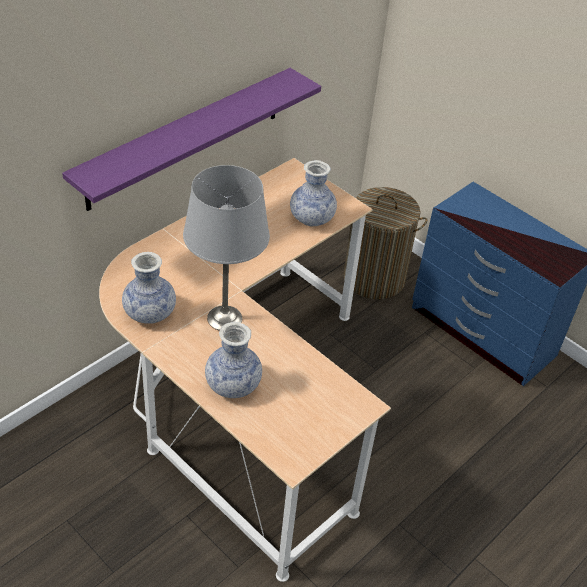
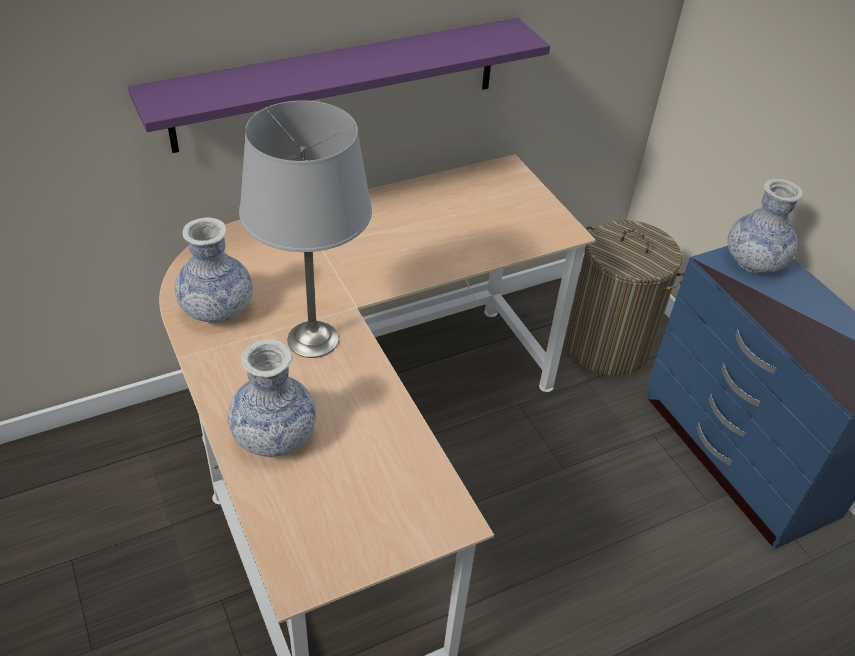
camera: 20 degrees right, 0 degrees up
vase [290,160,337,226] -> vase moved to [727,179,804,274]

